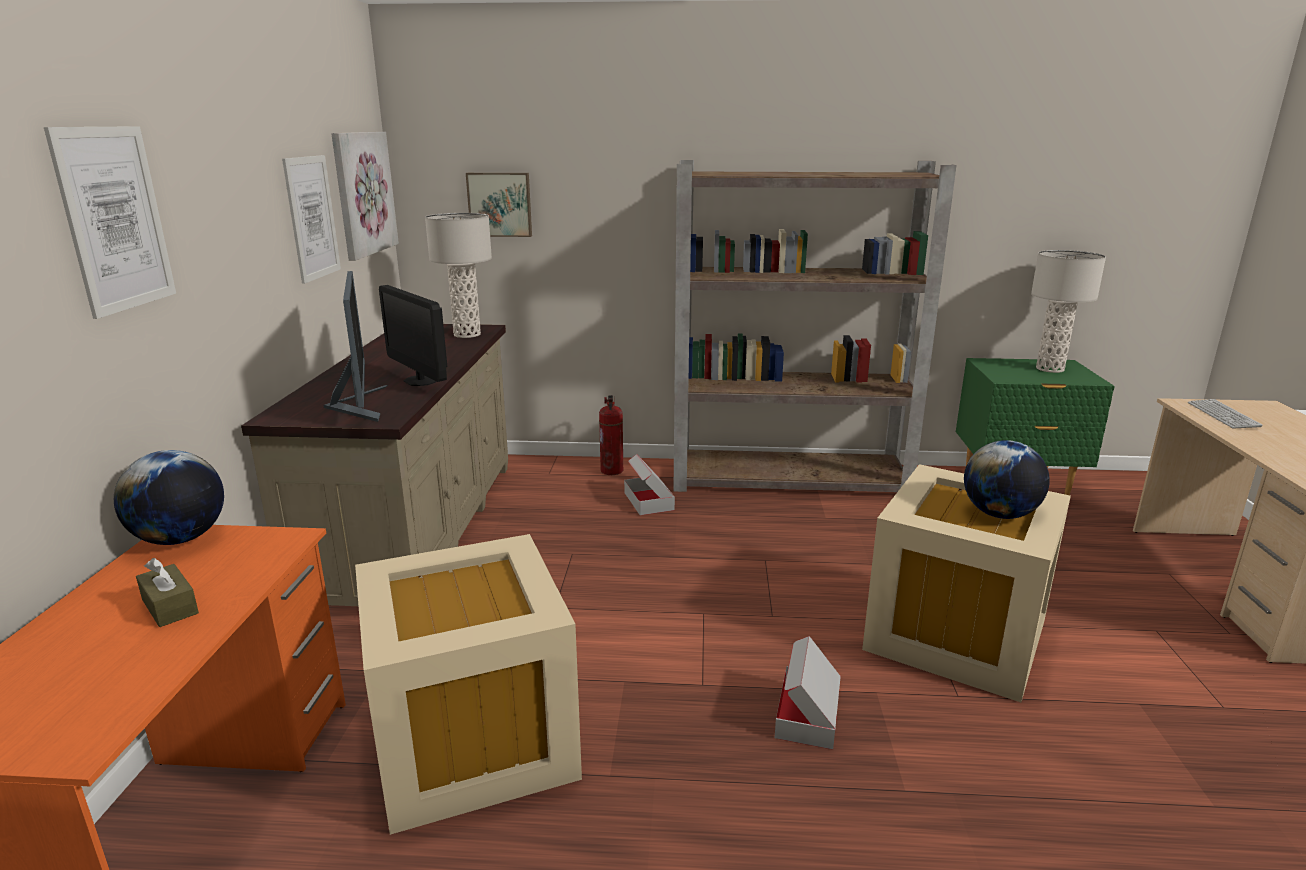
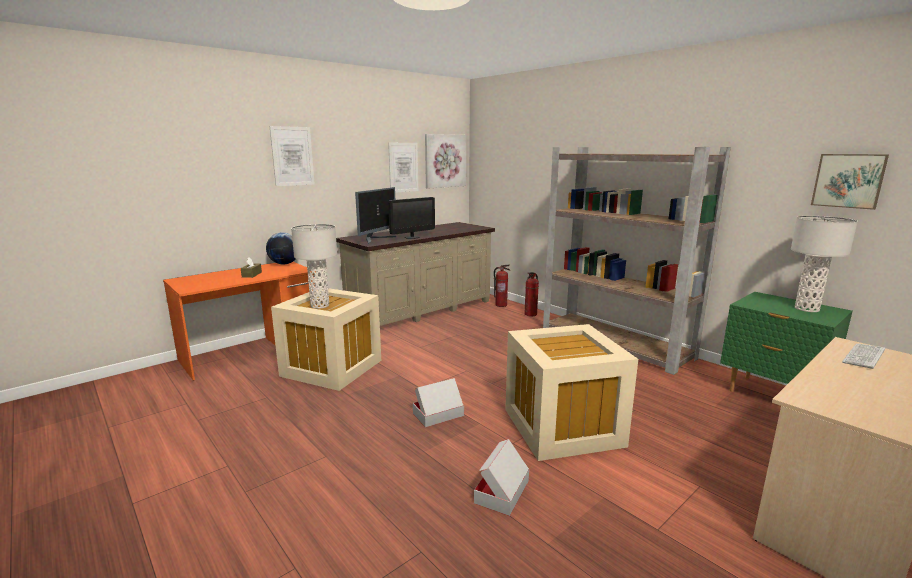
camera: 45 degrees right, 5 degrees down
monitor [379,285,447,386] -> monitor turned 135 degrees counterclockwise [388,197,435,239]
white table lamp [425,213,492,338] -> white table lamp moved to [291,224,337,309]
picture [466,173,532,237] -> picture moved to [811,154,889,210]
cardboard box [624,454,675,515] -> cardboard box moved to [474,439,529,516]
globe [964,440,1050,519] -> none
none -> fire extinguisher [494,264,510,307]

